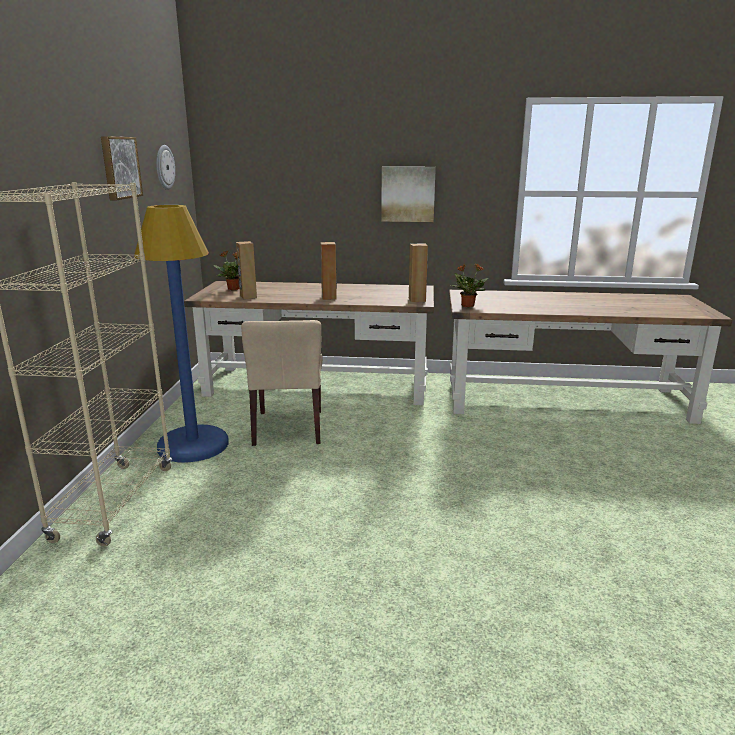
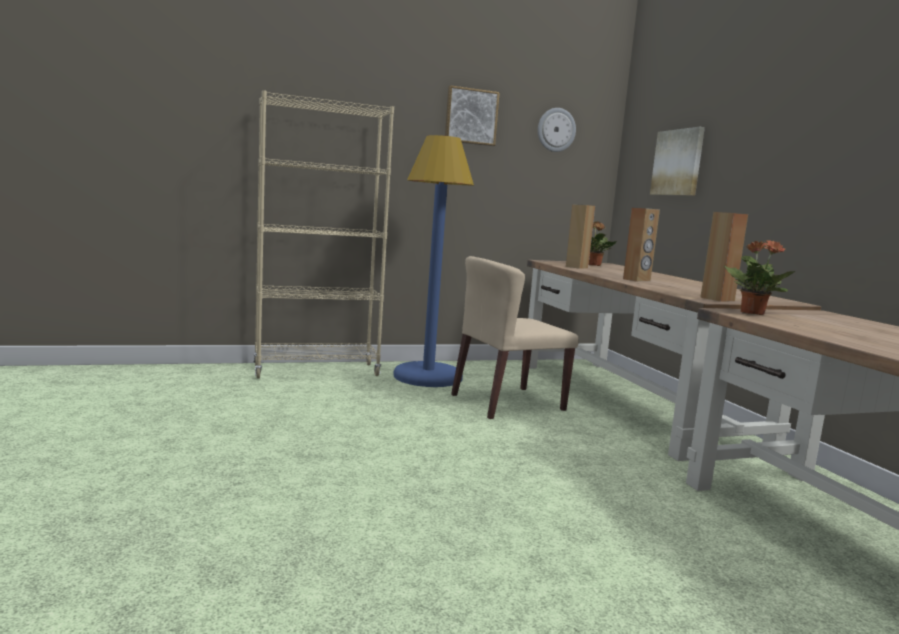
camera: 65 degrees right, 10 degrees down
picture [381,166,436,222] -> picture moved to [650,127,705,196]

